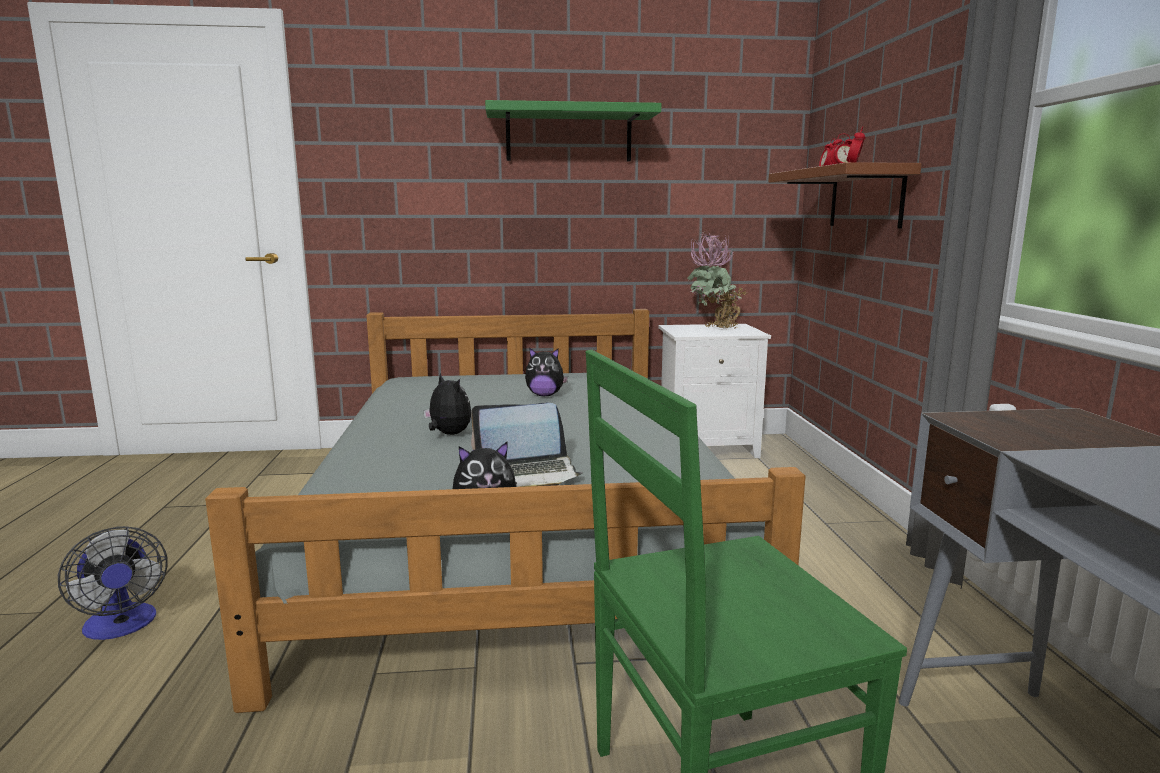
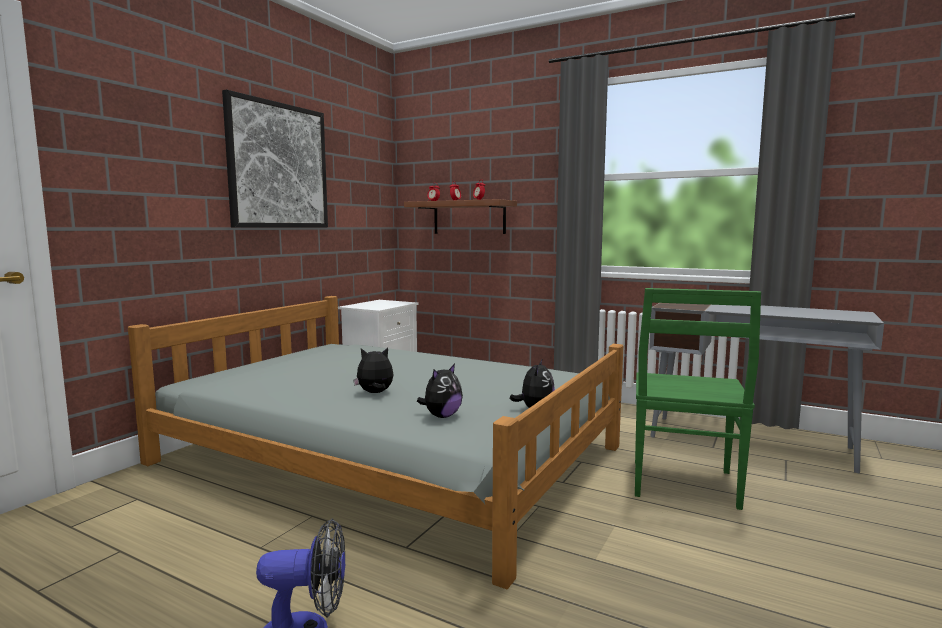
camera: 55 degrees left, 5 degrees down
laptop [471,403,583,487] -> none
green shelf [485,100,661,162] -> picture [222,89,328,227]
plush toy [525,348,568,396] -> plush toy moved to [417,364,463,418]
potted plant [687,231,747,329] -> none

